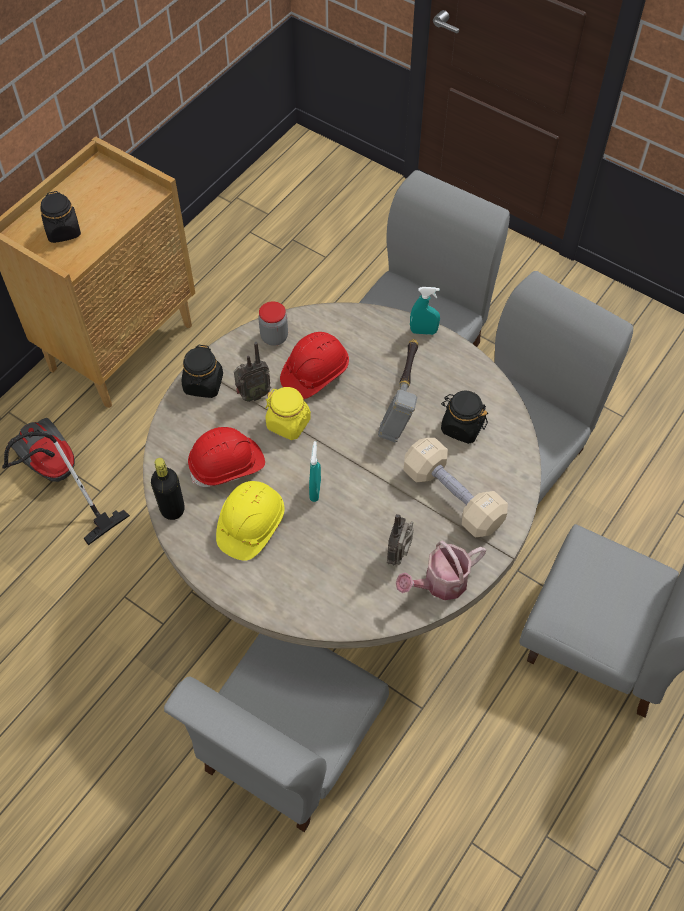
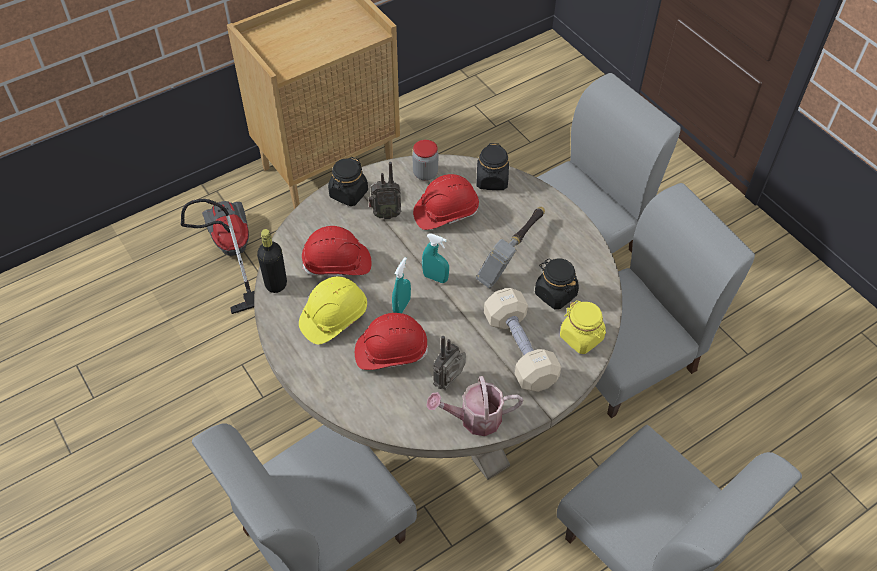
camera: 20 degrees right, 5 degrees down
black jar [40,191,81,243] -> black jar moved to [476,143,509,190]
yellow jar [265,387,311,440] -> yellow jar moved to [560,300,606,354]
turquoise spray bottle [410,287,440,335] -> turquoise spray bottle moved to [422,234,449,283]
none -> red hard hat [355,313,428,370]

